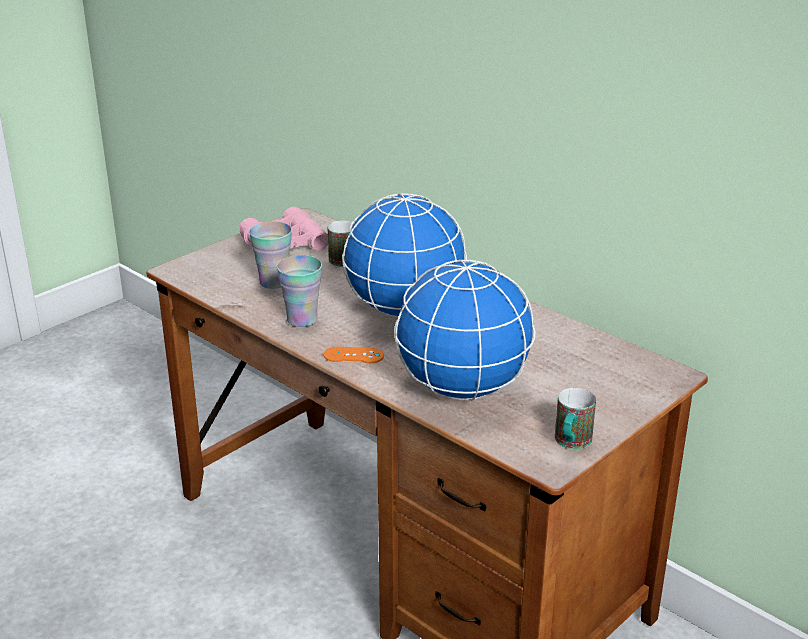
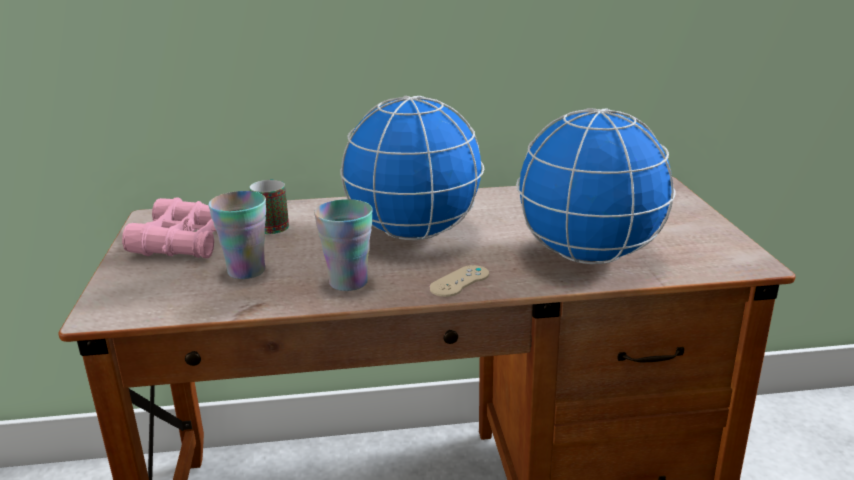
camera: 50 degrees left, 5 degrees down
orange game controller [323,347,384,363] -> beige game controller [429,265,489,297]
mug [555,388,596,449] -> none

